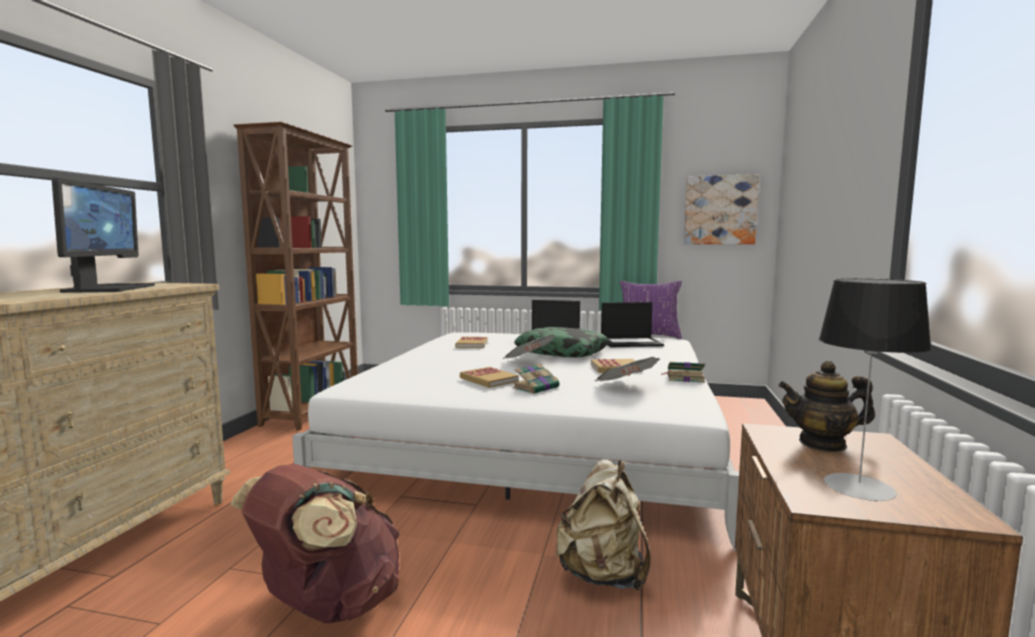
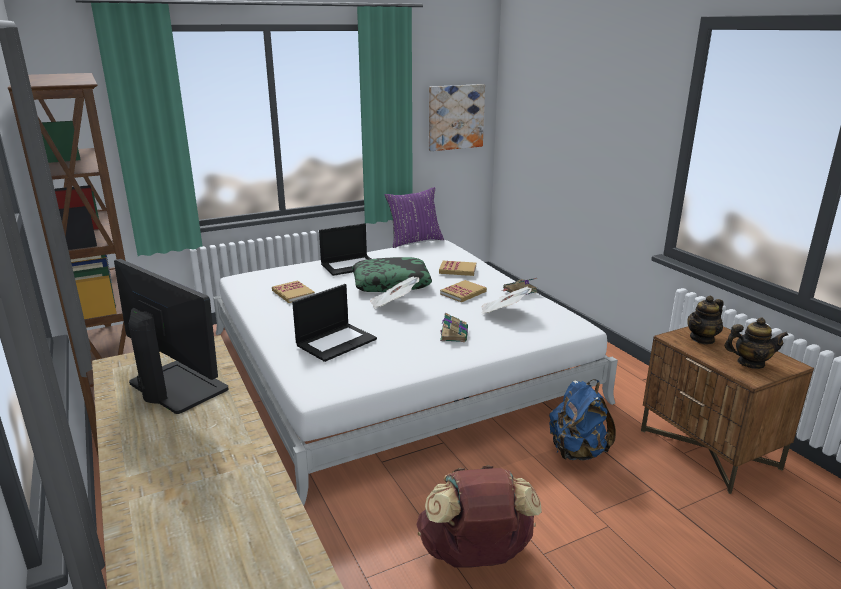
camera: 40 degrees left, 15 degrees up
book [460,367,519,388] -> book moved to [439,261,476,276]
beige backpack [555,459,651,591] -> blue backpack [549,379,616,460]
laptop [601,302,664,347] -> laptop moved to [292,284,377,362]
table lamp [819,278,932,502] -> teapot [724,317,788,369]

